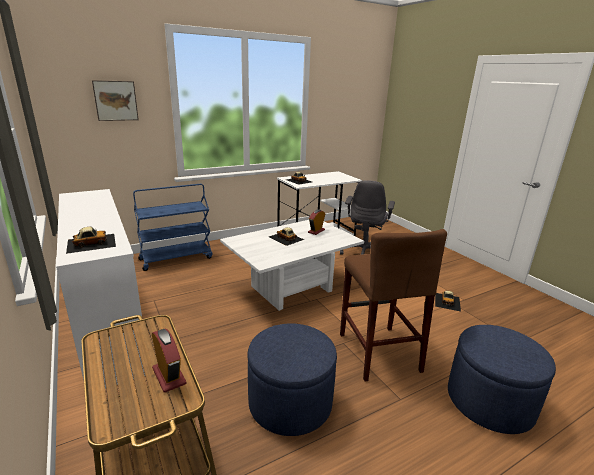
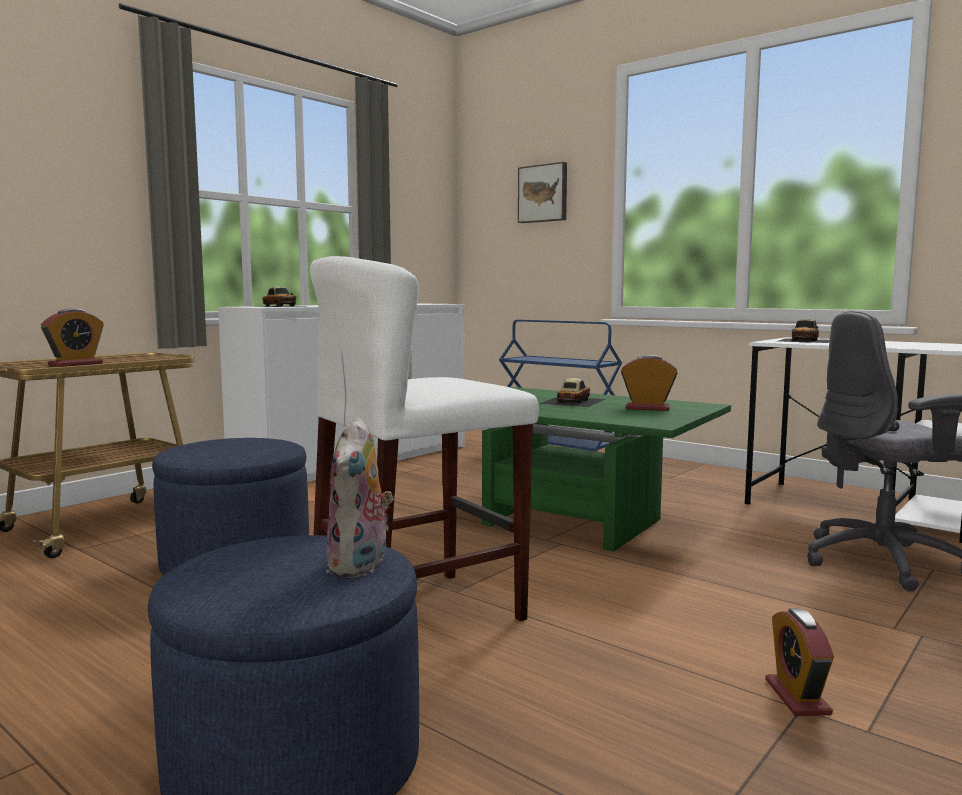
camera: 70 degrees right, 15 degrees down
white coffee table [220,220,364,311] -> green coffee table [482,387,731,552]
brown stool [340,229,447,382] -> white stool [310,256,539,621]
toy car [435,291,461,311] -> alarm clock [765,608,834,716]
none -> plush toy [326,417,394,578]

